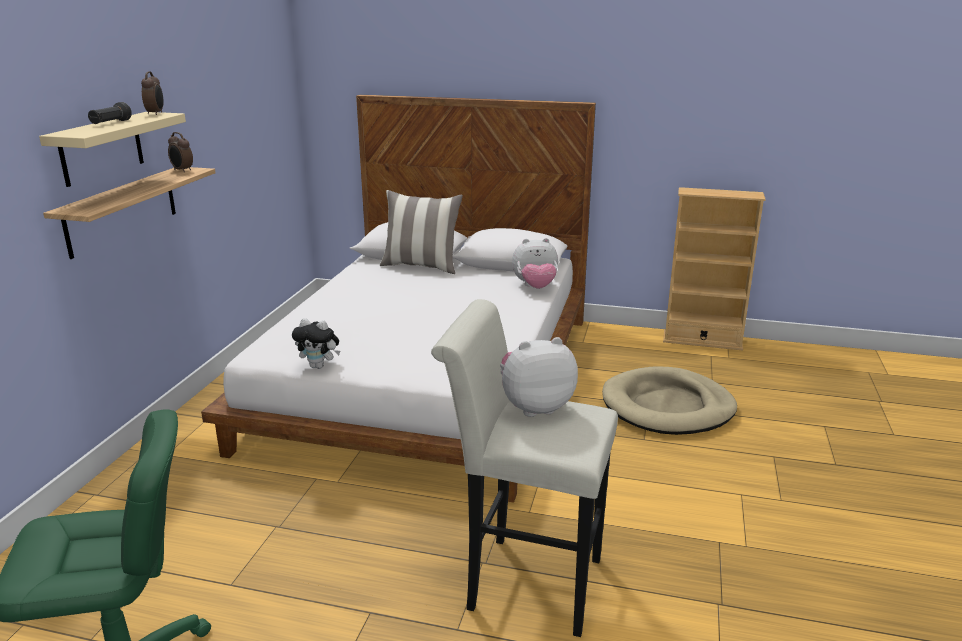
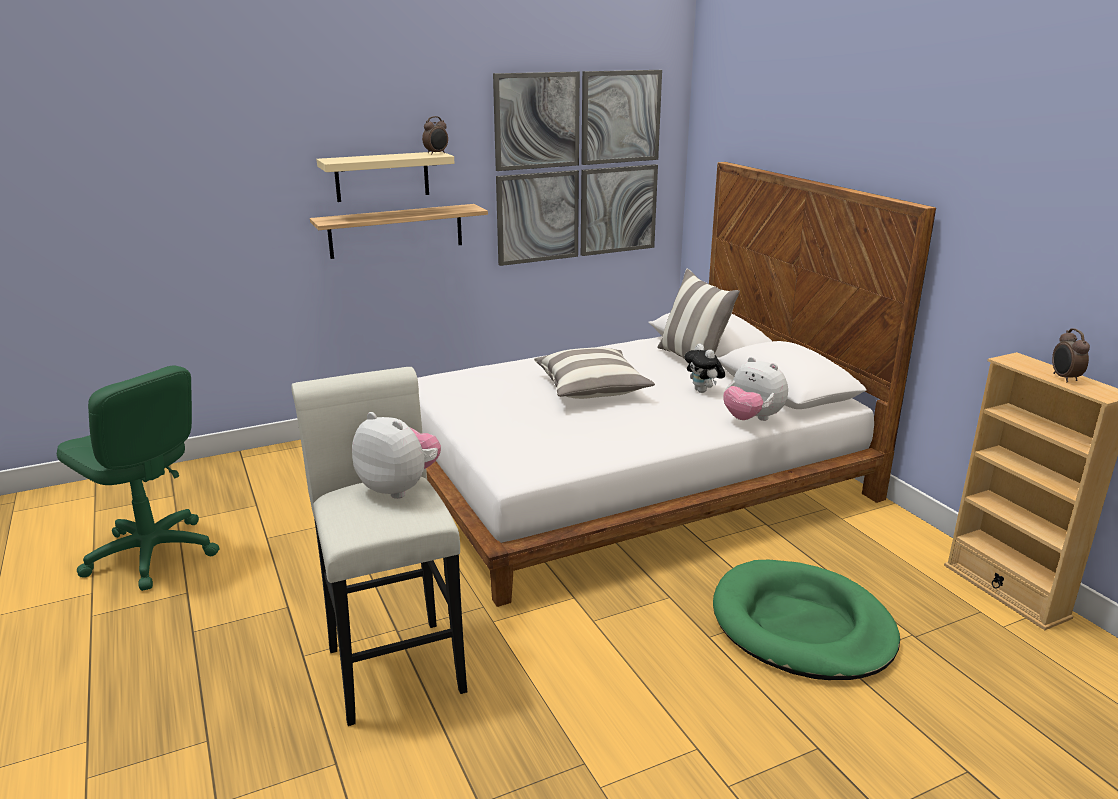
camera: 50 degrees right, 0 degrees up
black flashlight [88,102,132,124] -> none
alarm clock [168,132,193,172] -> alarm clock moved to [1052,328,1090,383]
plush toy [292,318,340,369] -> plush toy moved to [684,344,725,393]
beige dog bed [602,366,737,435] -> green dog bed [713,560,900,680]
none -> picture [493,70,662,266]
none -> pillow [534,347,655,399]

